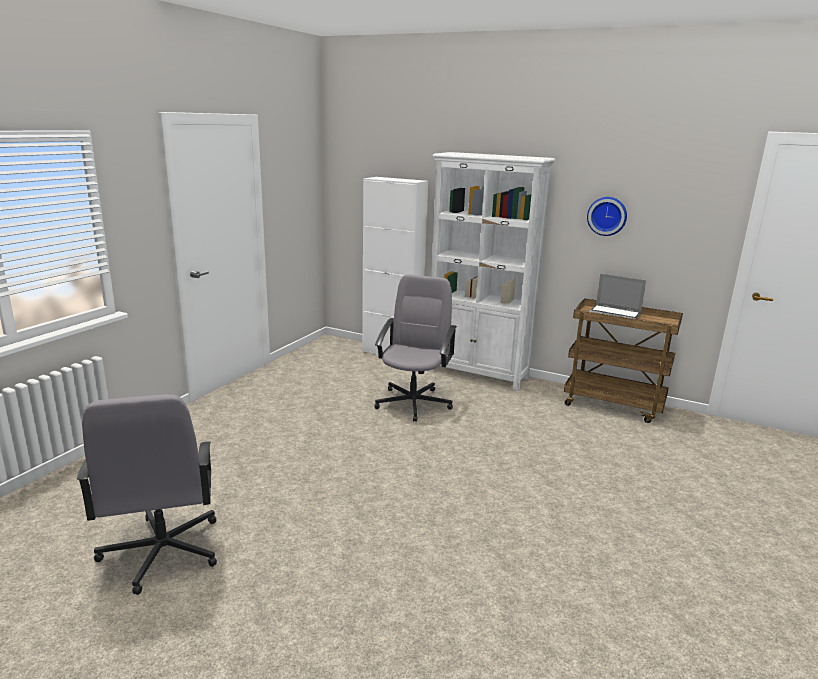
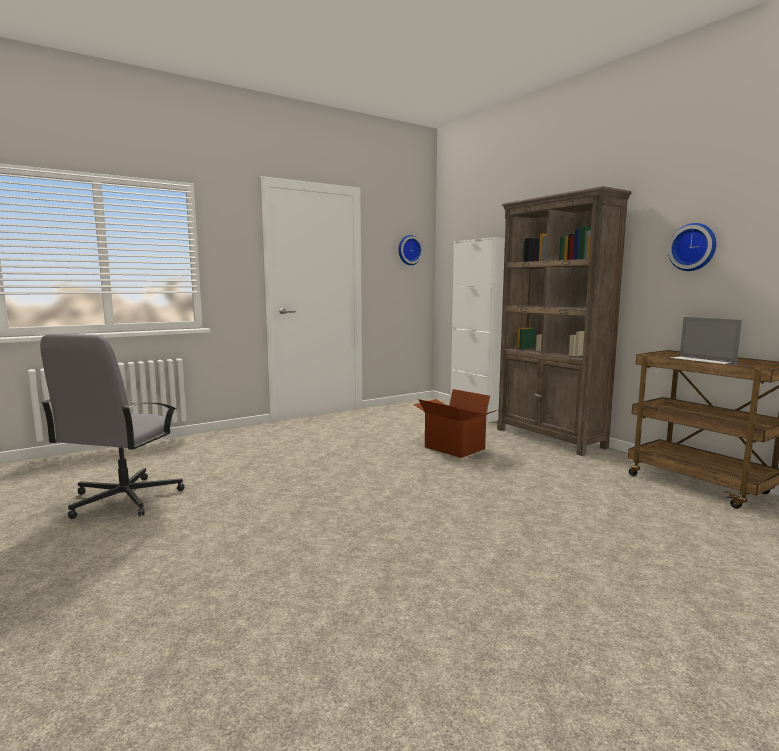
camera: 30 degrees right, 10 degrees down
grey office chair [374,274,457,422] -> cardboard box [414,389,500,458]
white bookcase [429,152,555,391] -> brown bookcase [497,186,632,456]
none -> wall clock [398,235,423,265]

